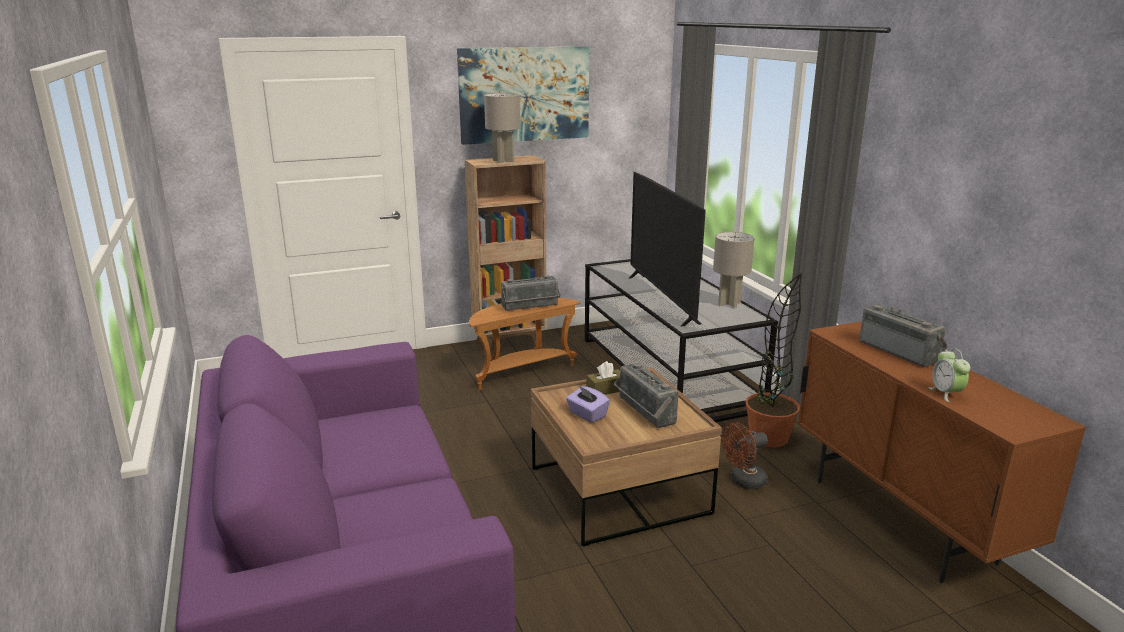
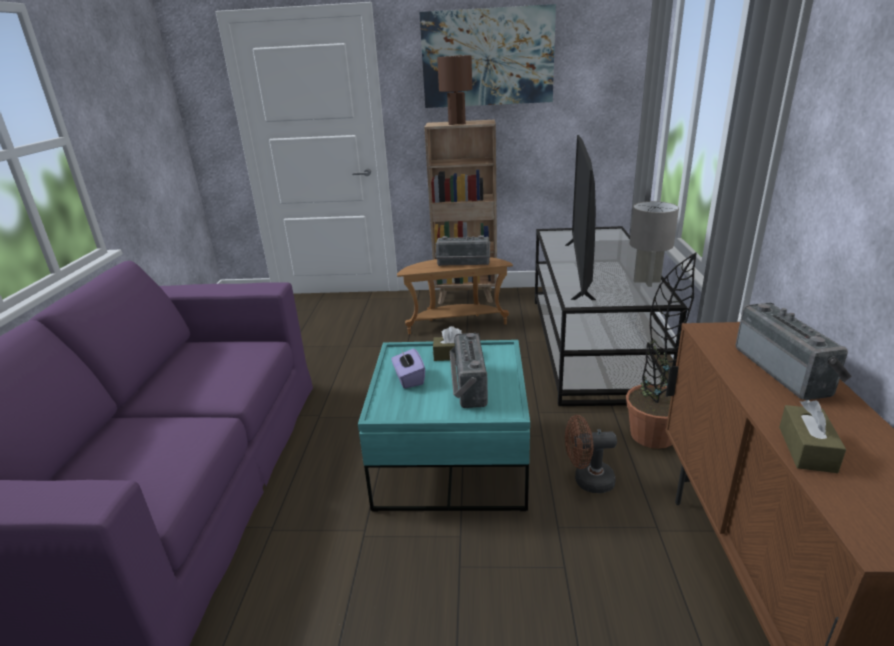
camera: 25 degrees right, 5 degrees up
grey table lamp [484,93,520,163] -> brown table lamp [437,55,472,125]
brown coffee table [531,368,722,547] -> turquoise coffee table [358,340,530,511]
alarm clock [929,349,970,402] -> brown tissue box [779,400,846,473]

